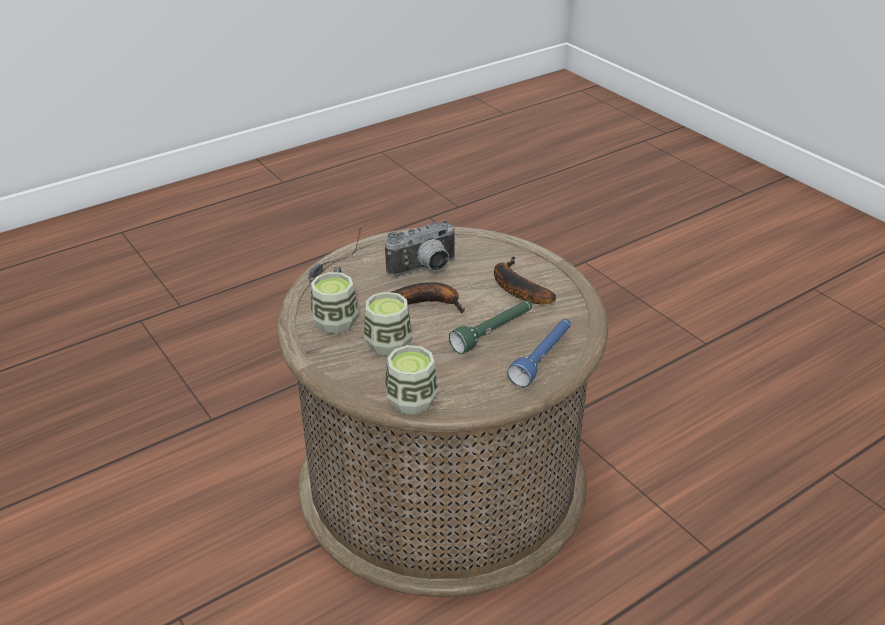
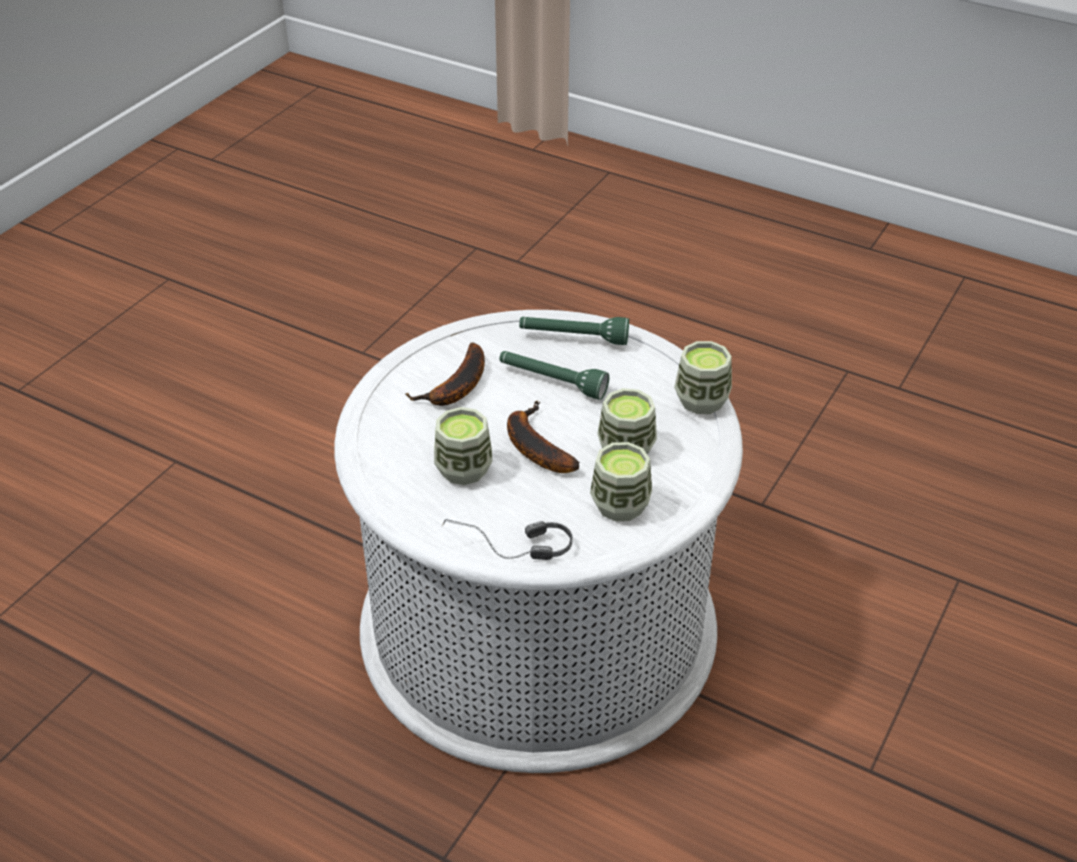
camera: 115 degrees left, 5 degrees up
brown coffee table [277,227,608,597] -> white coffee table [334,310,743,773]
camera [385,220,457,277] -> cup [434,407,492,485]
blue flashlight [508,319,571,387] -> green flashlight [519,317,629,345]

